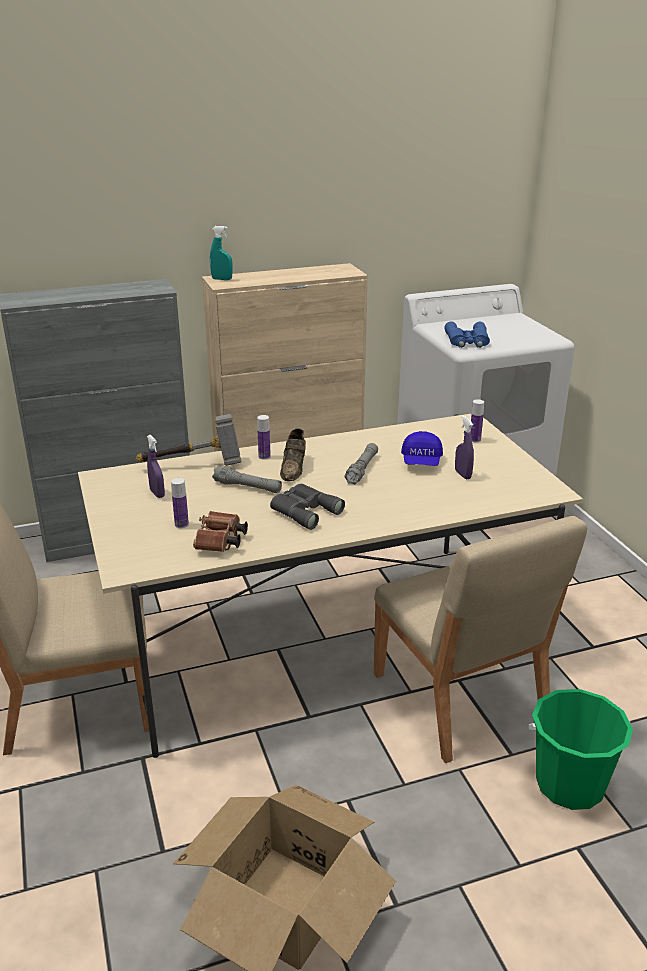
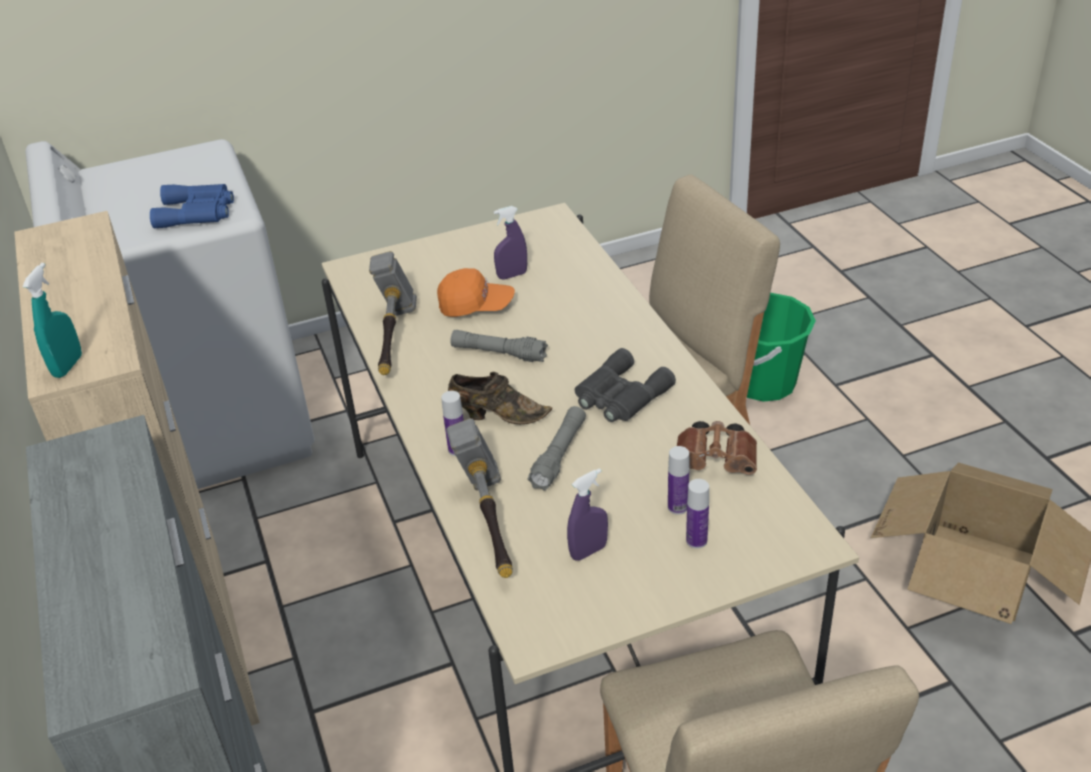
camera: 90 degrees left, 10 degrees up
blue cap [401,431,443,466] -> orange cap [437,268,515,317]
bottle [471,399,484,442] -> bottle moved to [686,479,709,549]
none -> hammer [369,251,417,375]

